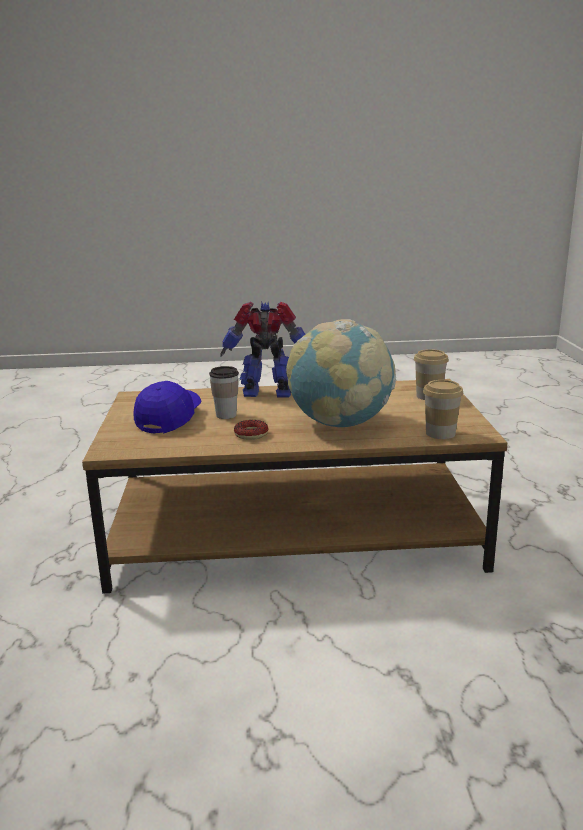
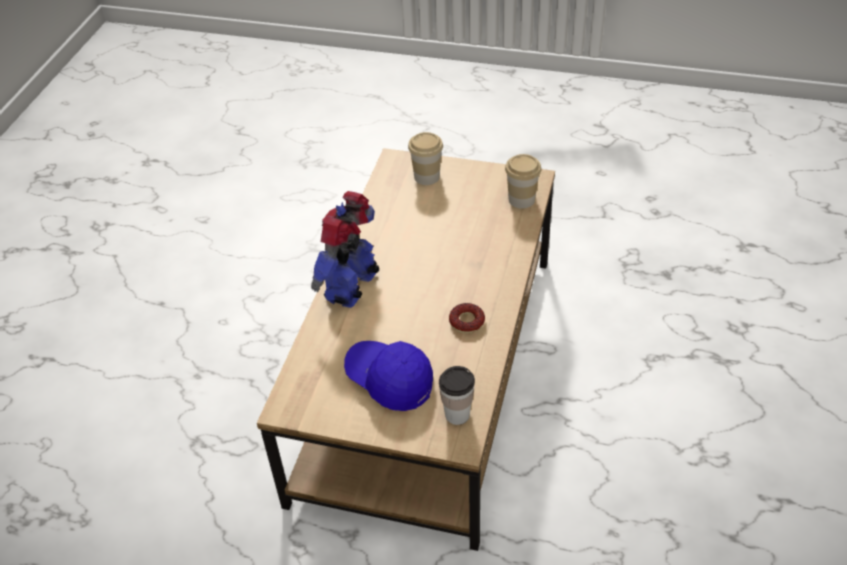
camera: 70 degrees left, 25 degrees up
cup [209,366,239,419] -> cup moved to [439,366,475,425]
globe [286,319,396,427] -> none

